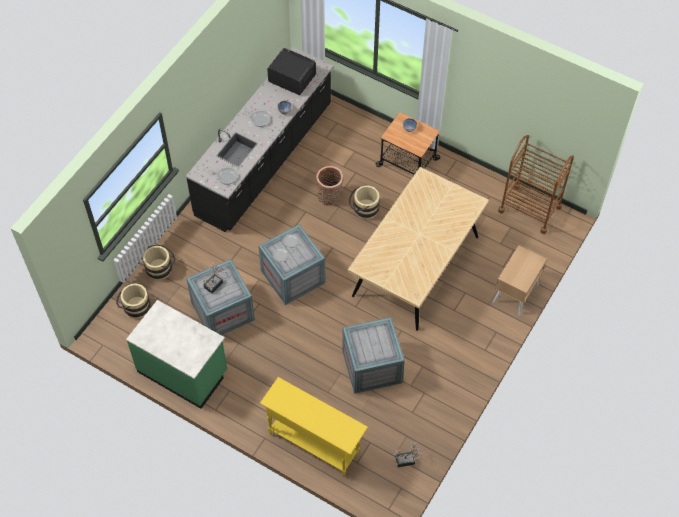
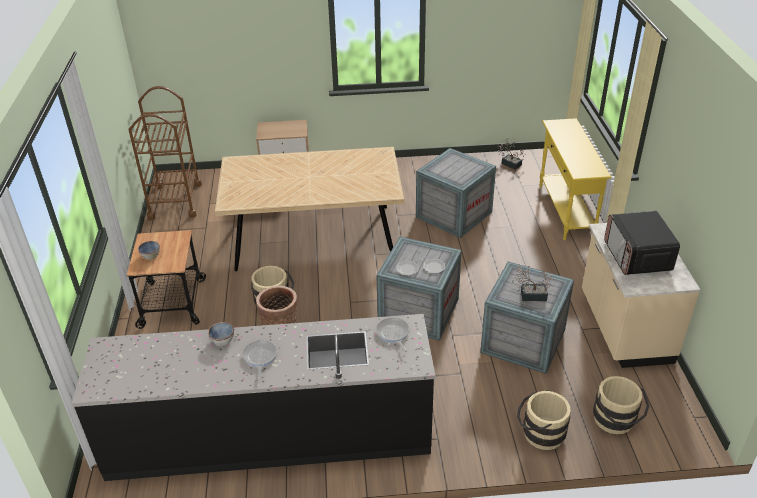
camera: 125 degrees left, 20 degrees down
green counter [126,300,227,409] -> beige counter [582,223,701,368]
microwave [267,48,316,95] -> microwave moved to [604,211,680,275]

